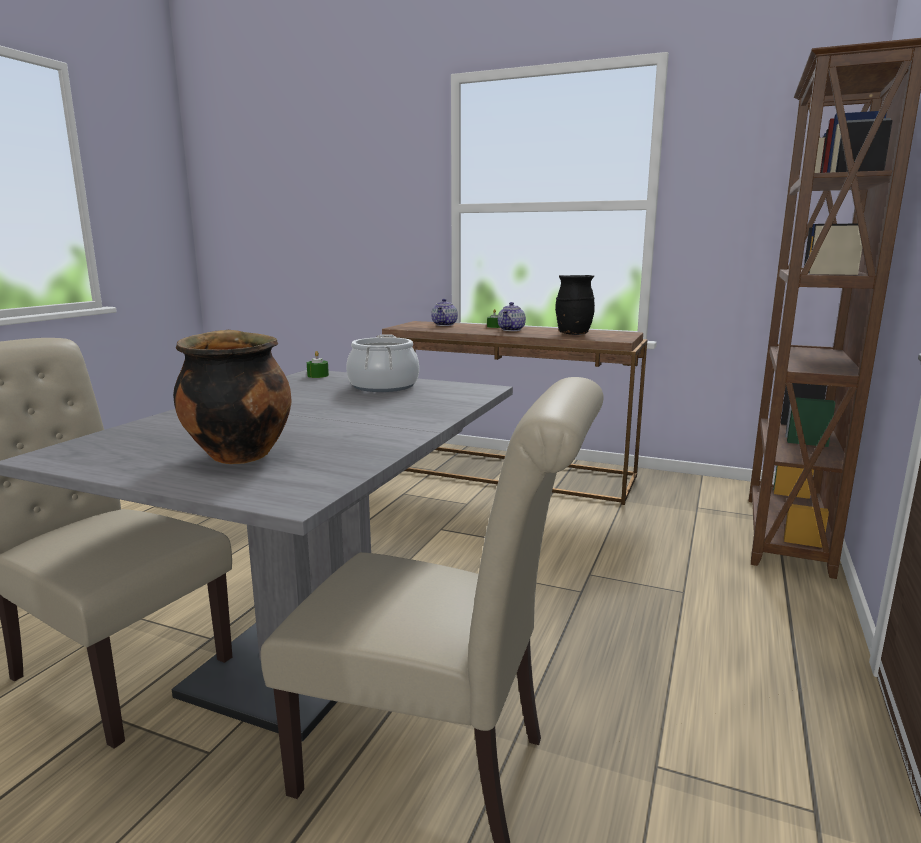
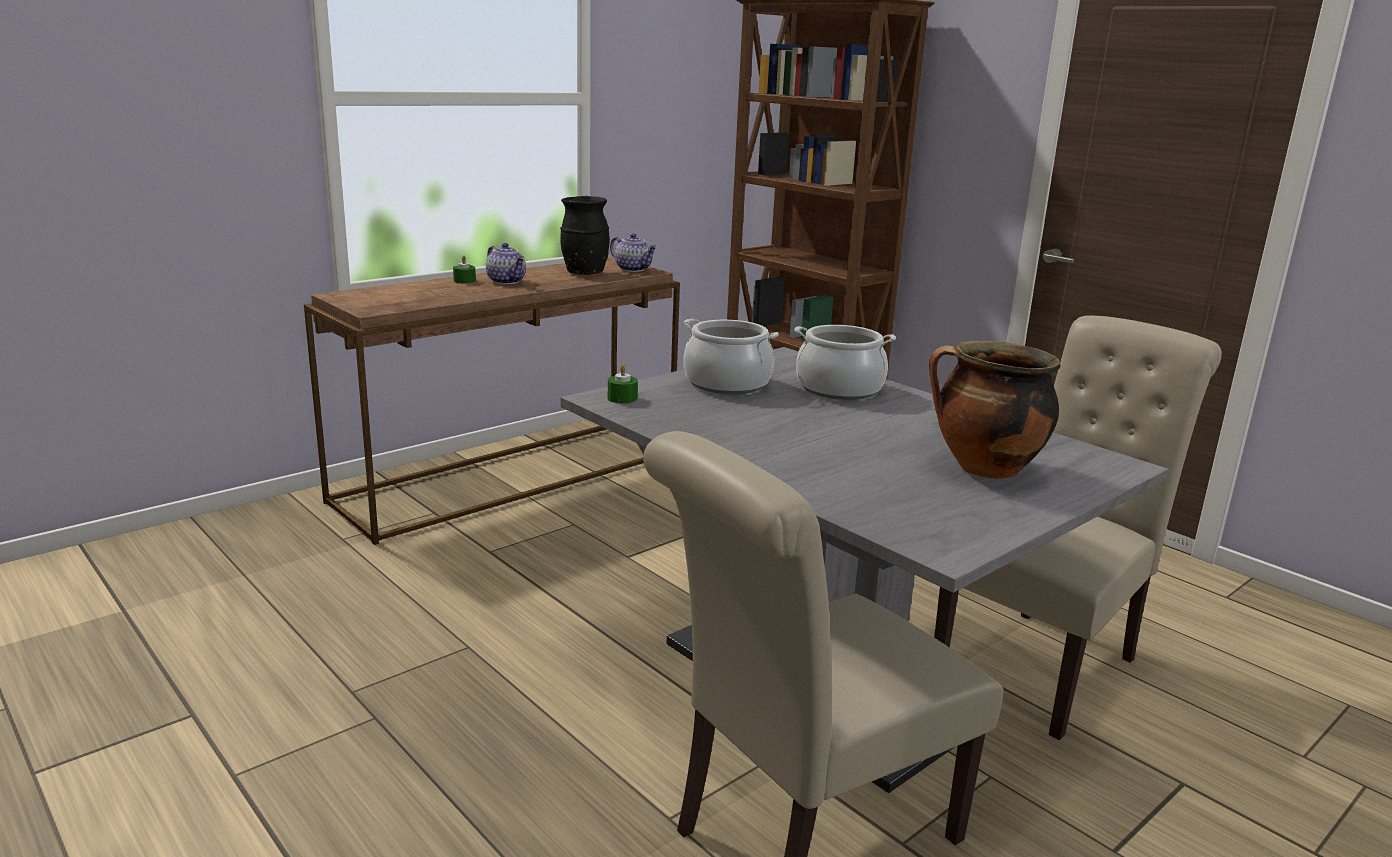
camera: 65 degrees left, 5 degrees up
teapot [431,299,458,326] -> teapot moved to [610,233,657,272]
none -> cooking pot [795,325,896,400]

